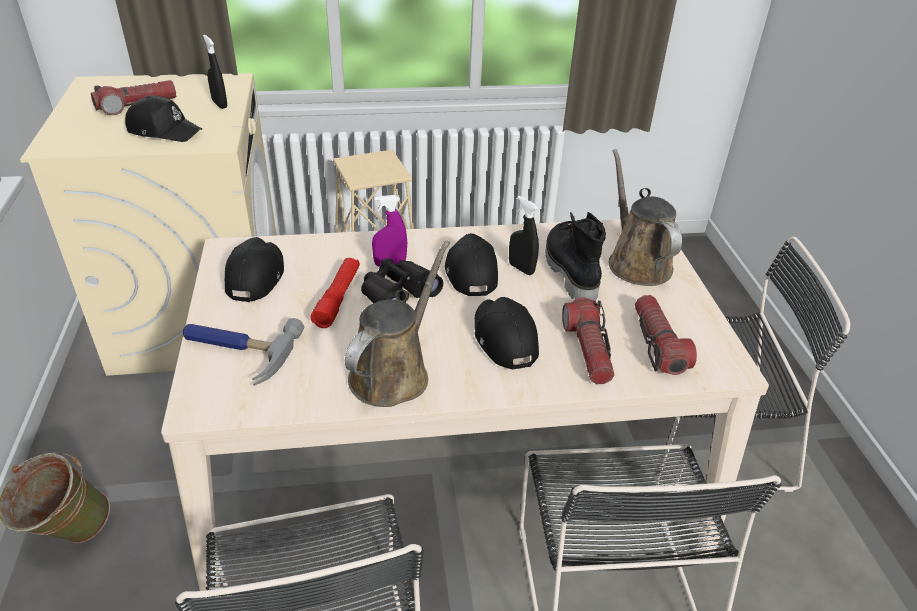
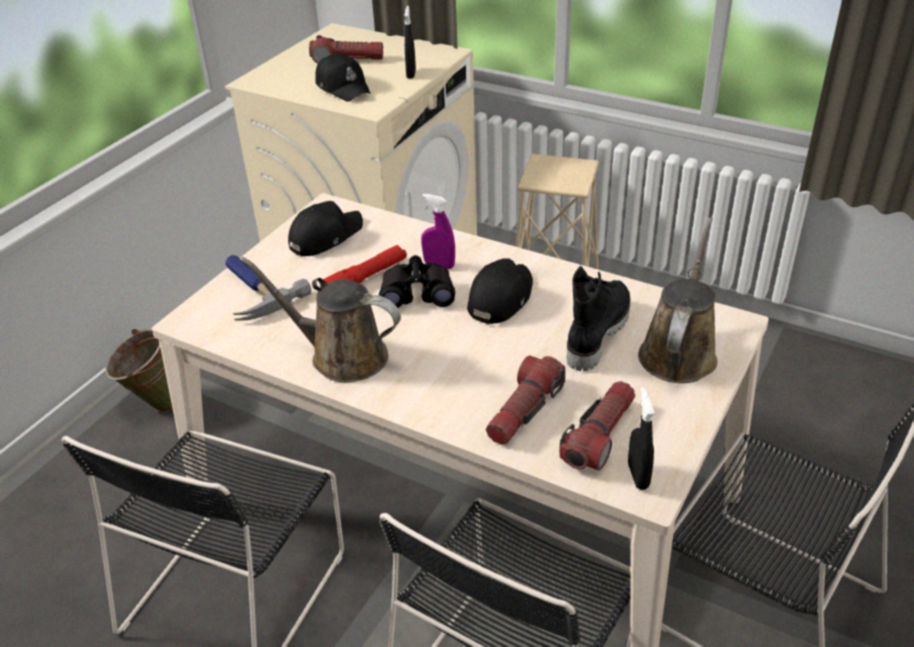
camera: 40 degrees right, 0 degrees up
brown watering can [345,241,450,407] -> brown watering can turned 135 degrees counterclockwise [239,256,401,382]
black cap [475,297,539,369] -> none
black spray bottle [509,196,539,275] -> black spray bottle moved to [628,387,655,490]

